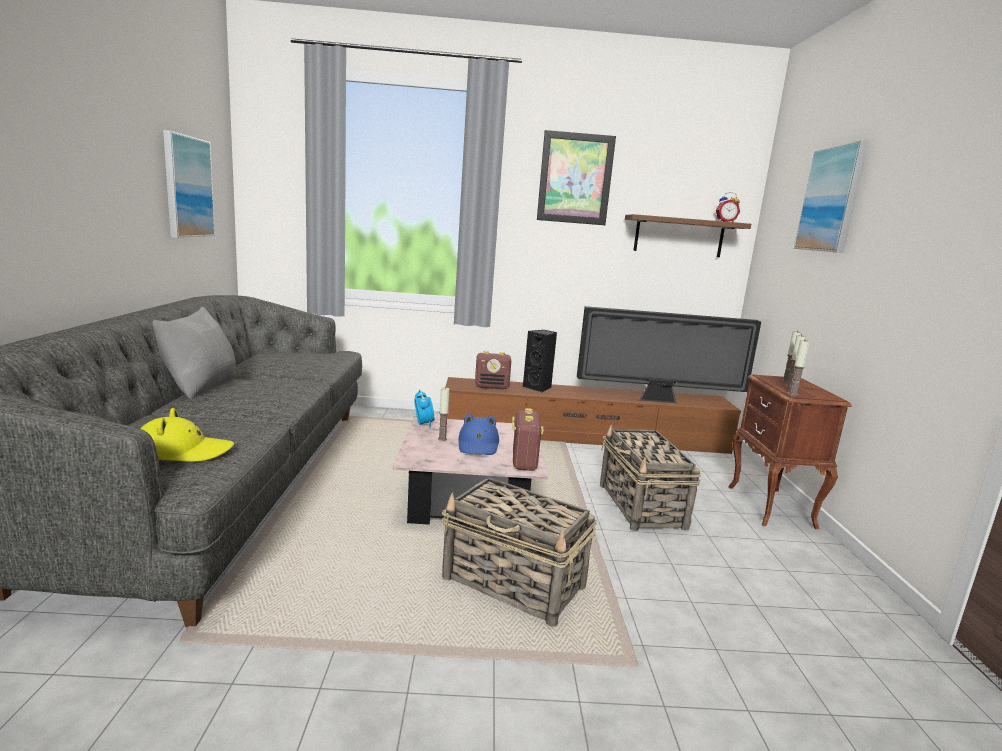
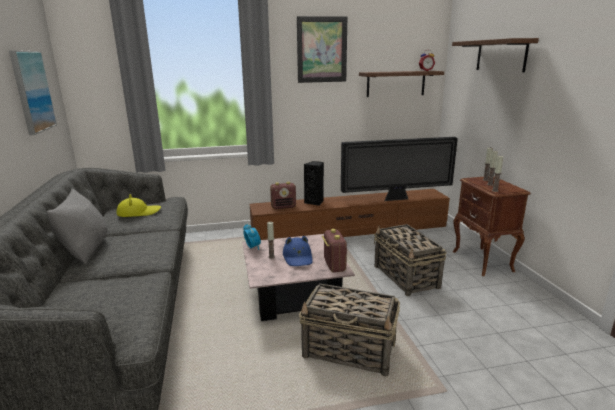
camera: 10 degrees left, 5 degrees up
yellow hat [141,408,235,462] -> yellow hat moved to [116,194,161,217]
picture [794,140,869,253] -> brown shelf [452,38,539,72]

